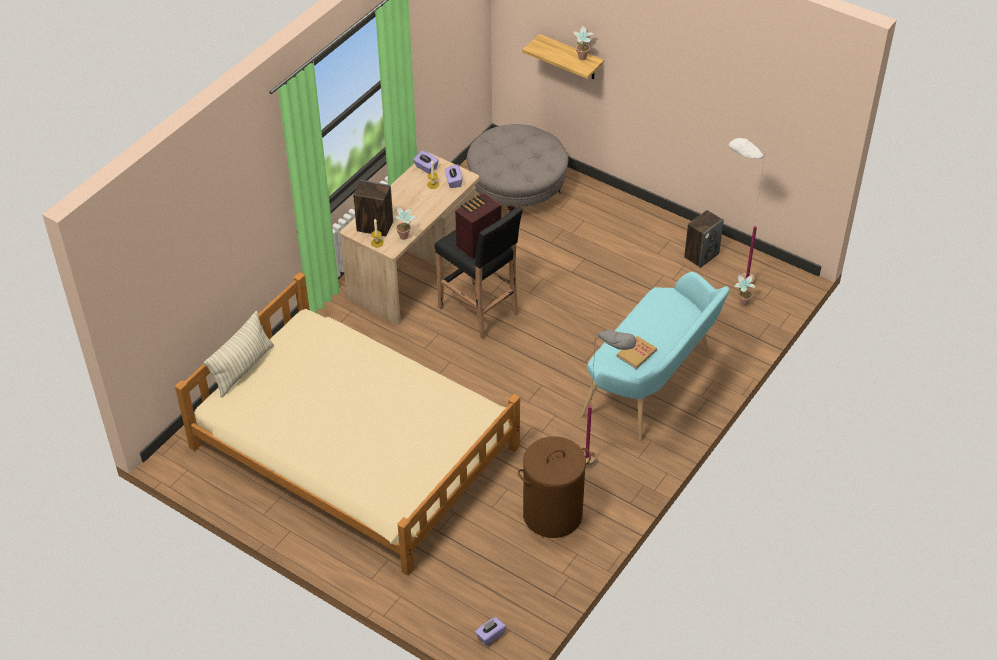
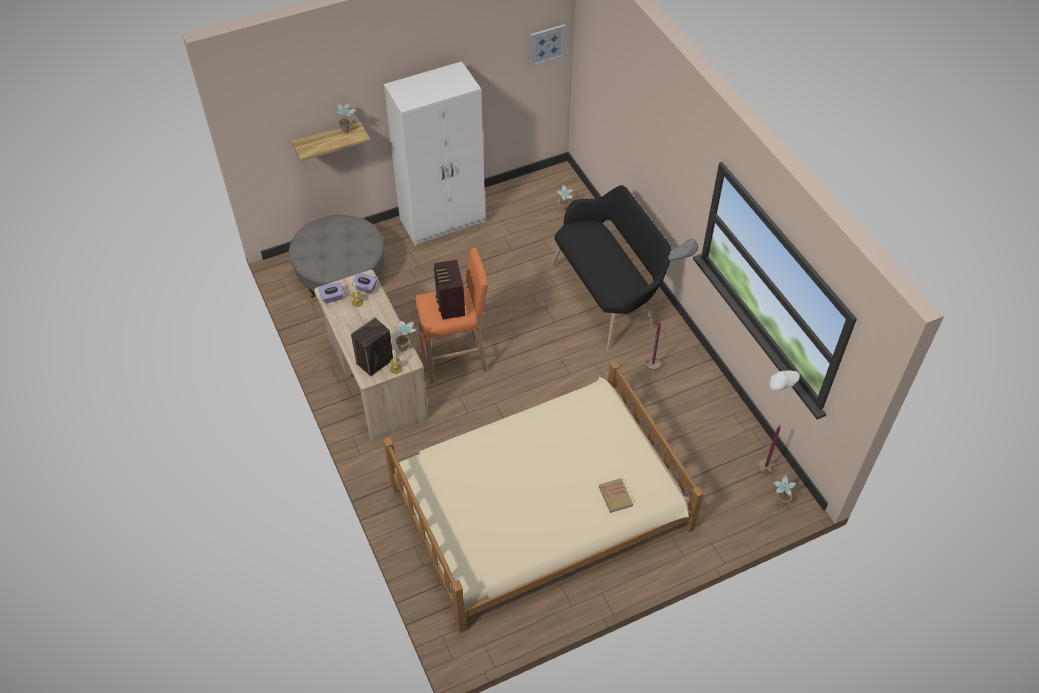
camera: 60 degrees left, 5 degrees up
pillow [204,311,274,398] -> none
black stool [435,206,523,340] -> orange stool [414,248,488,384]
purple tissue box [475,617,506,646] -> potted plant [773,475,796,505]
brown laundry basket [518,436,591,538] -> none
turquoise bench [580,272,730,441] -> black bench [551,185,672,350]
book [617,336,657,369] -> book moved to [599,478,633,513]
speaker [684,210,724,268] -> none
white floor lamp [728,138,765,284] -> white floor lamp moved to [758,368,800,474]
none -> white wardrobe [384,61,485,246]
none -> picture [530,24,566,67]

